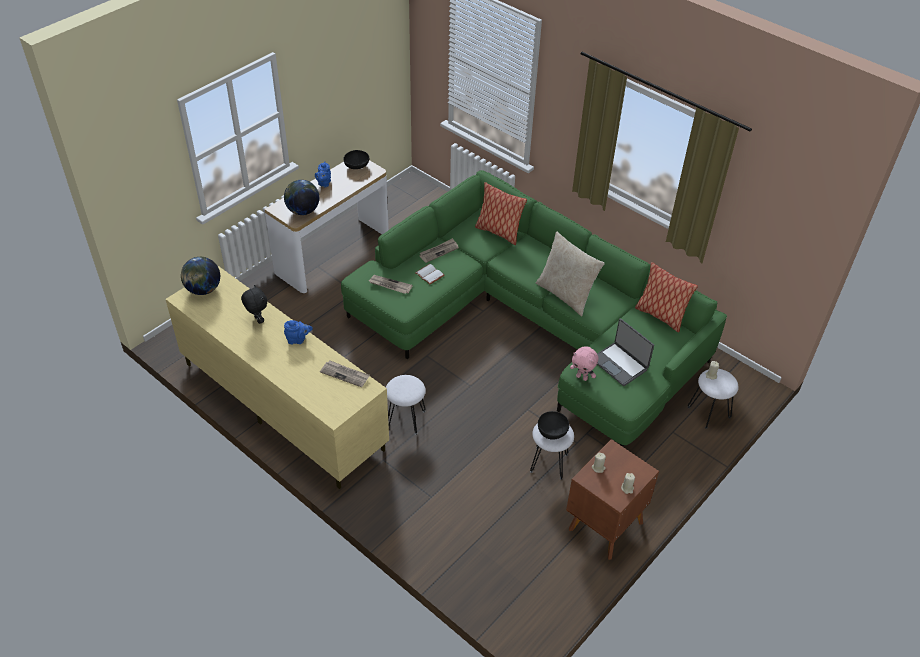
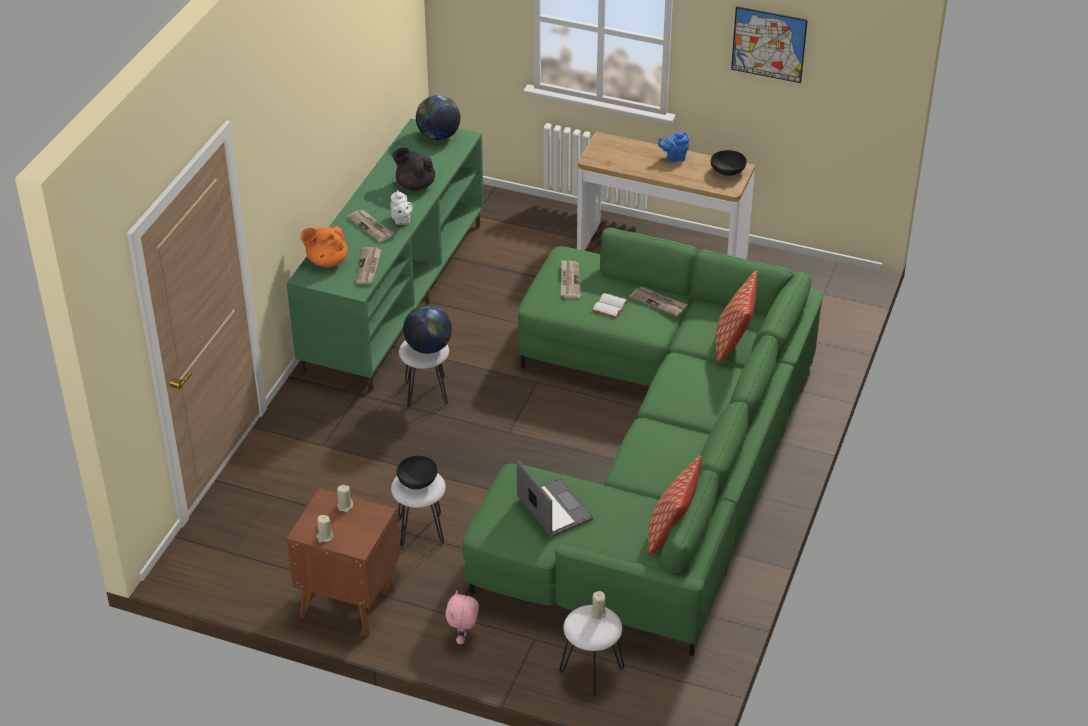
camera: 70 degrees right, 5 degrees down
beige tv stand [166,266,389,489] -> green tv stand [287,119,484,391]
black plush toy [241,285,267,324] -> black teapot [392,147,435,191]
globe [284,180,319,215] -> globe moved to [403,305,452,354]
blue teapot [284,320,313,344] -> white teapot [390,190,413,225]
beige pillow [536,231,605,316] -> none
pink plush toy [570,346,598,381] -> pink plush toy moved to [445,591,479,644]
laptop [597,318,654,386] -> laptop turned 120 degrees clockwise [517,461,593,537]
none -> orange teapot [300,226,348,267]
none -> newspaper [346,210,393,243]
none -> picture [731,6,808,83]

